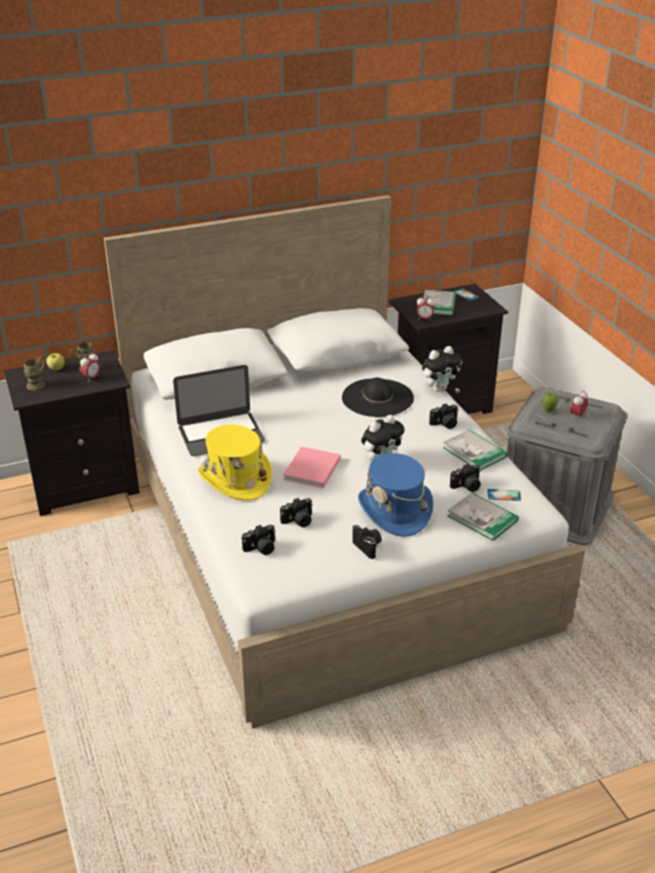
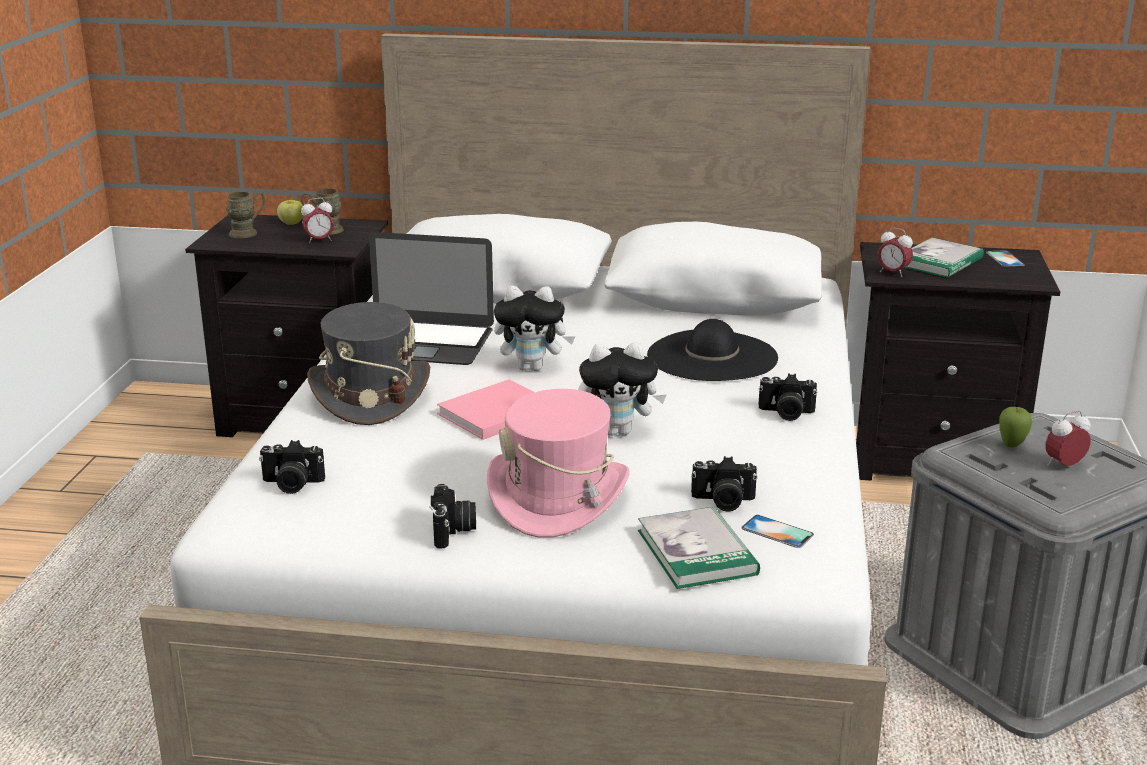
camera: 30 degrees right, 10 degrees down
yellow hat [198,425,272,501] -> grey hat [307,302,430,425]
camera [280,498,313,527] -> none
blue hat [358,453,433,537] -> pink hat [487,389,630,538]
plush toy [422,346,461,392] -> plush toy moved to [494,286,575,371]
book [443,430,507,470] -> none

